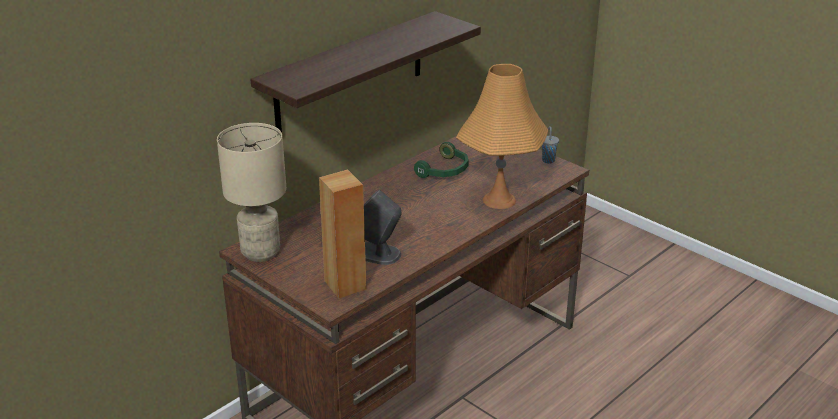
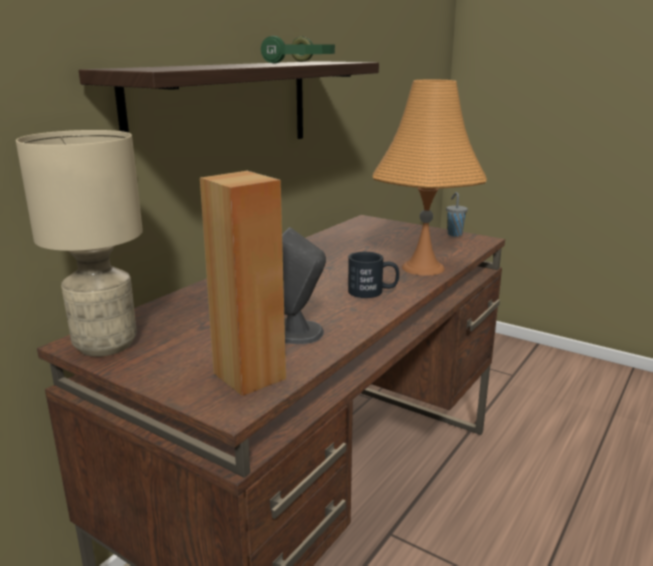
camera: 10 degrees left, 10 degrees down
green headphones [414,142,469,178] -> green headphones moved to [261,36,335,63]
none -> black mug [348,252,399,298]

